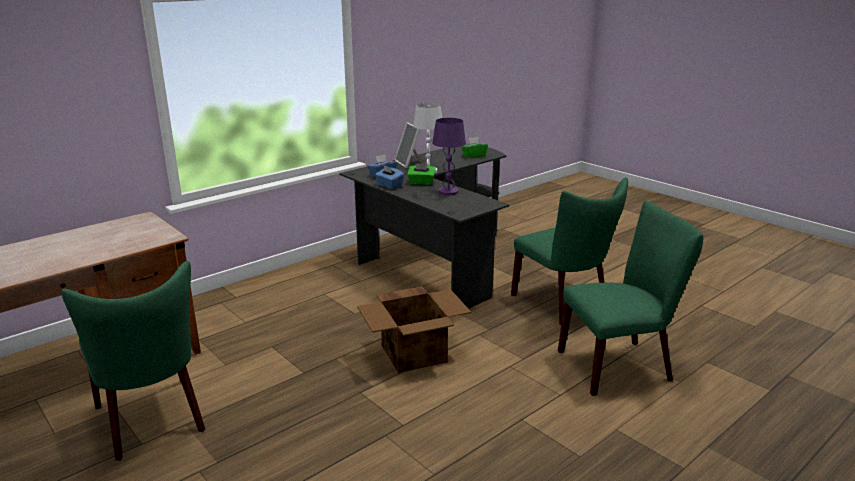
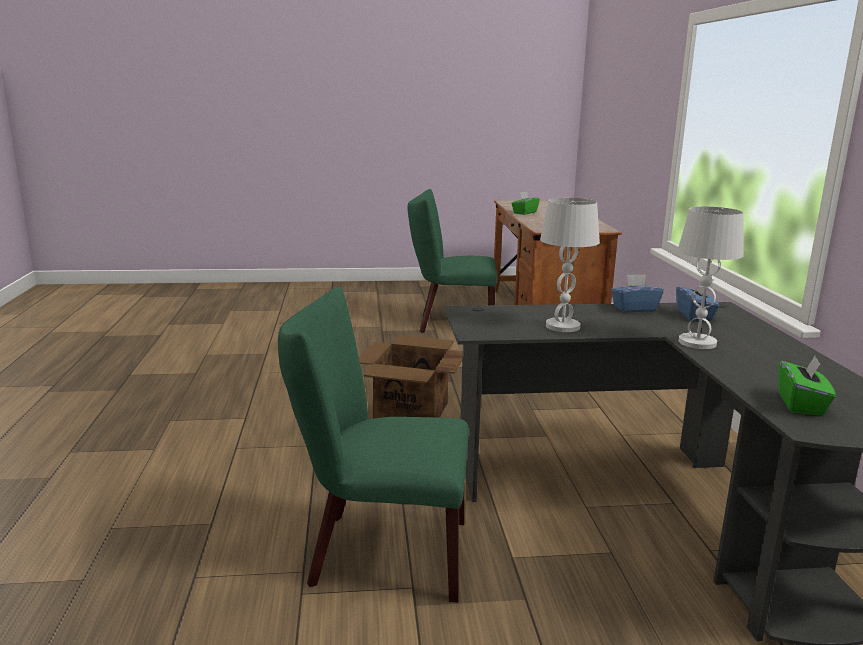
camera: 125 degrees right, 5 degrees down
picture frame [395,122,422,168] -> none
green tissue box [407,163,436,185] -> green tissue box moved to [511,192,540,215]
purple table lamp [432,118,466,195] -> white table lamp [540,198,600,332]
green chair [558,200,703,396] -> none

